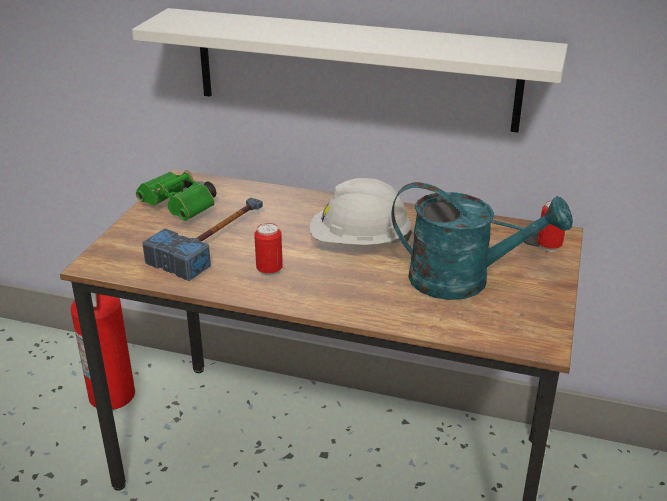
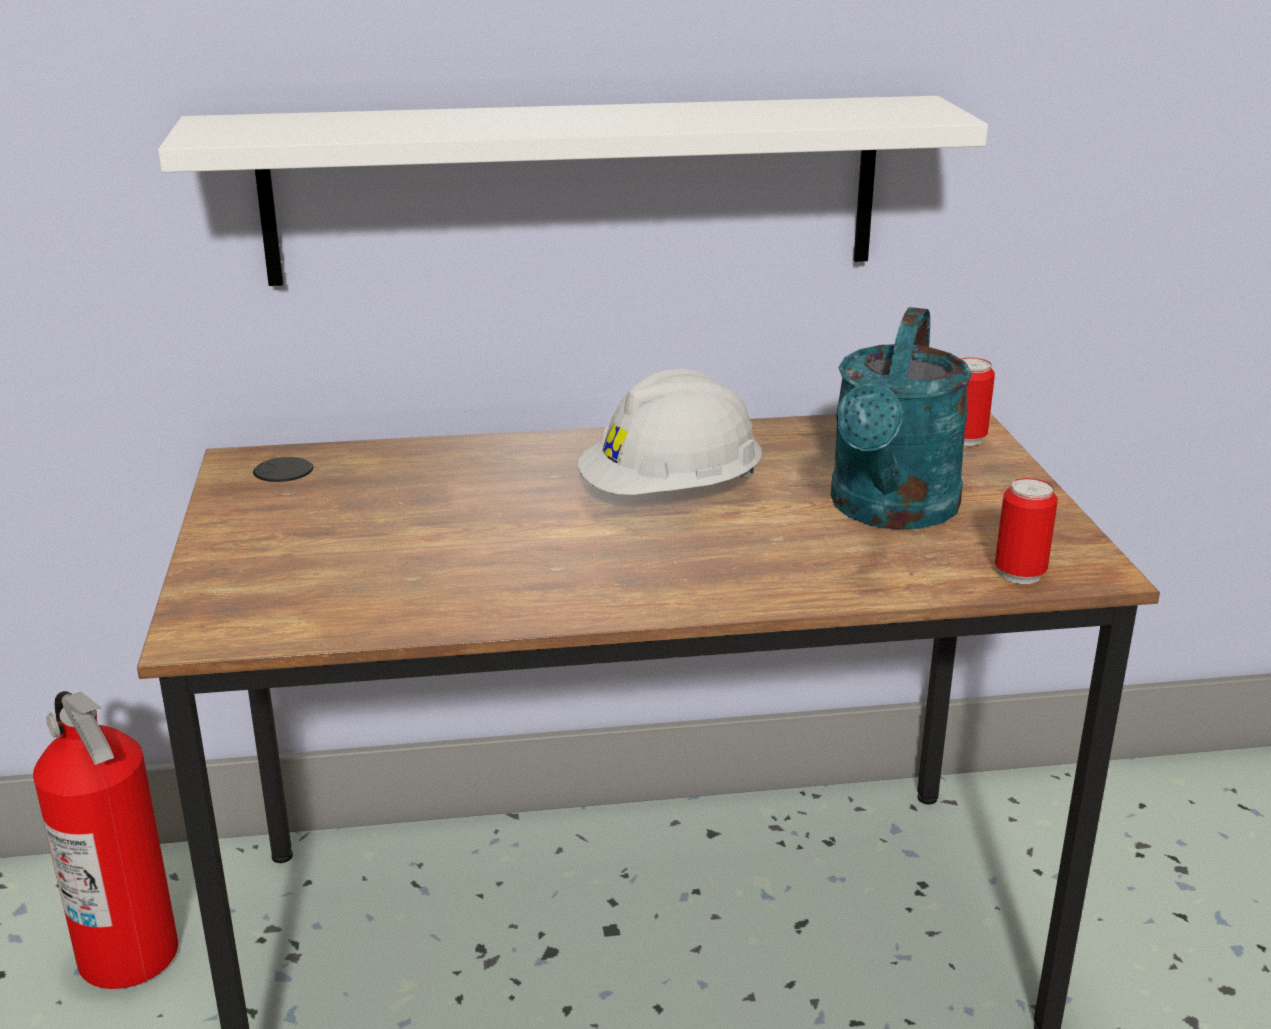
camera: 25 degrees left, 5 degrees down
green binoculars [136,170,216,221] -> none
hammer [142,198,263,281] -> none
can [254,223,283,277] -> can moved to [995,478,1058,584]
turquoise watering can [391,182,573,300] -> turquoise watering can turned 120 degrees clockwise [831,307,972,529]

